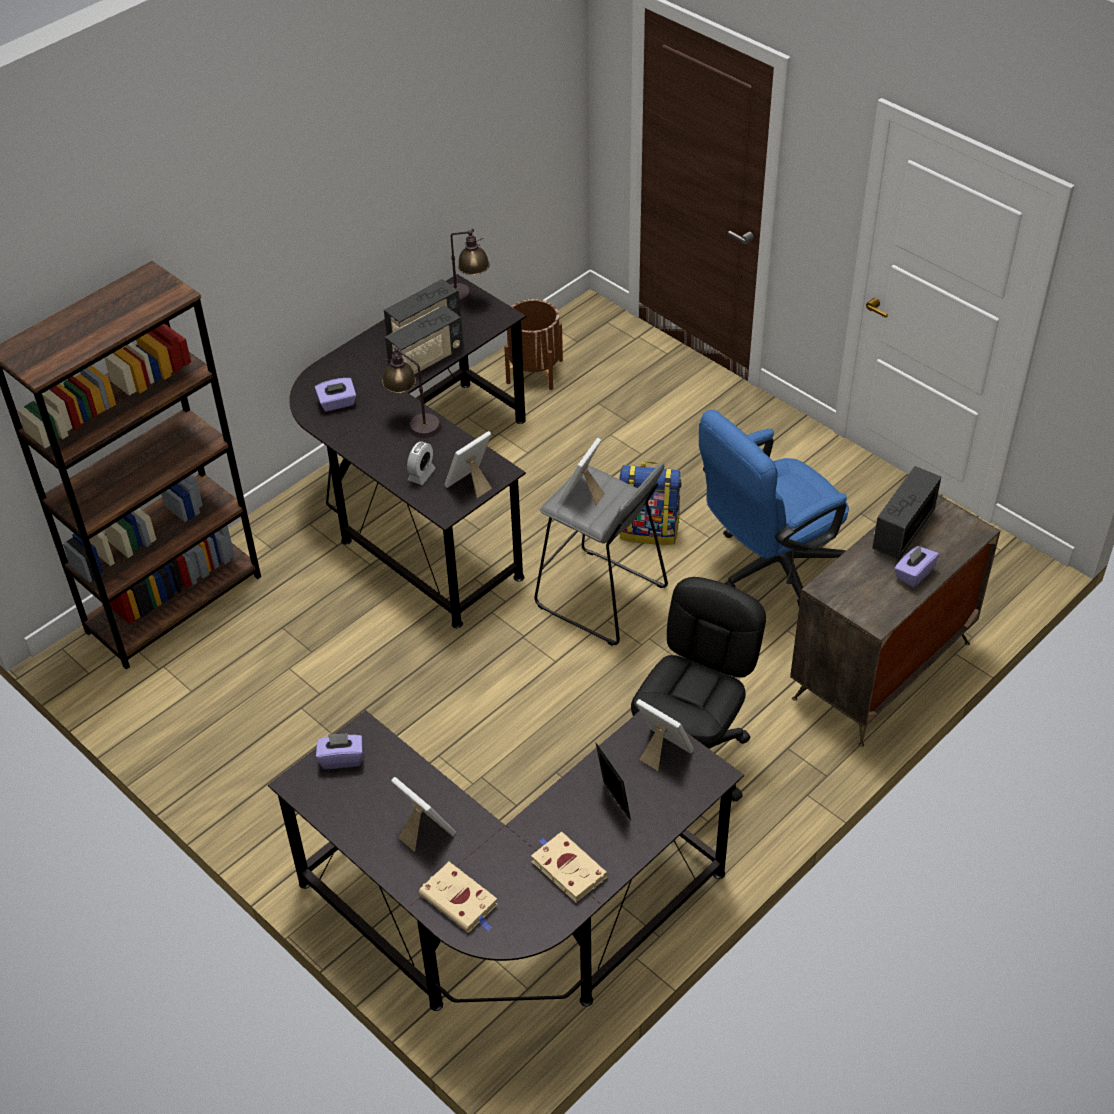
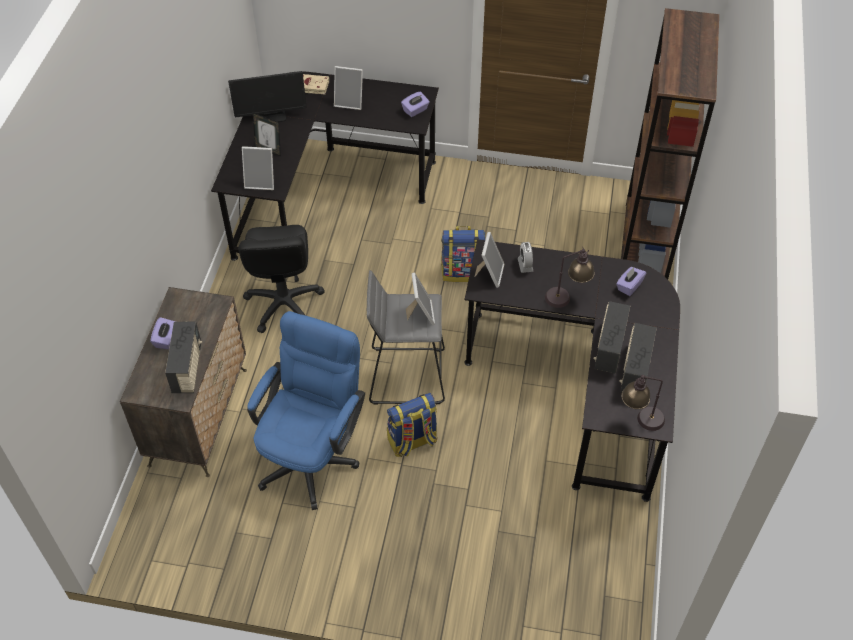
camera: 145 degrees right, 5 degrees up
brown planter [504,299,563,390] -> none
beige book [531,832,608,903] -> monitor [228,71,307,122]
none -> backpack [441,226,485,282]

